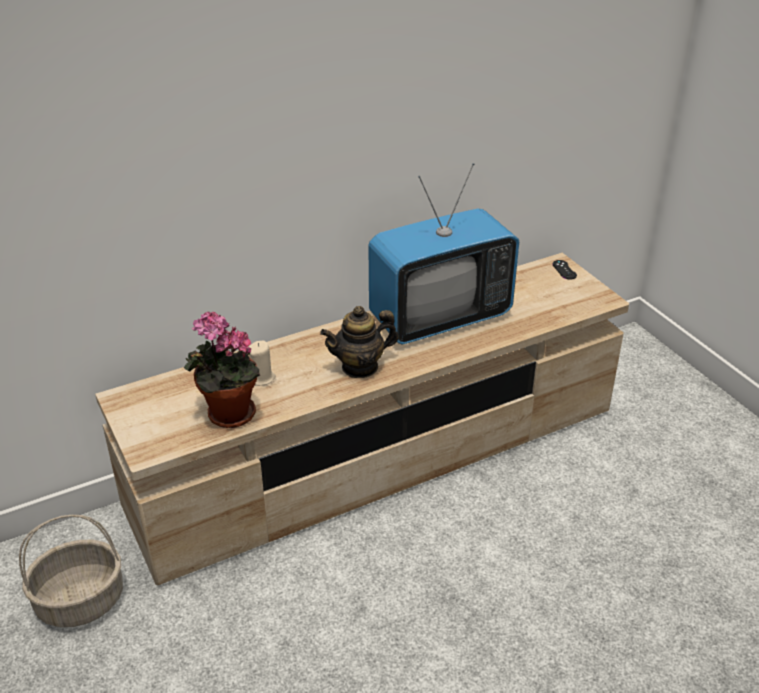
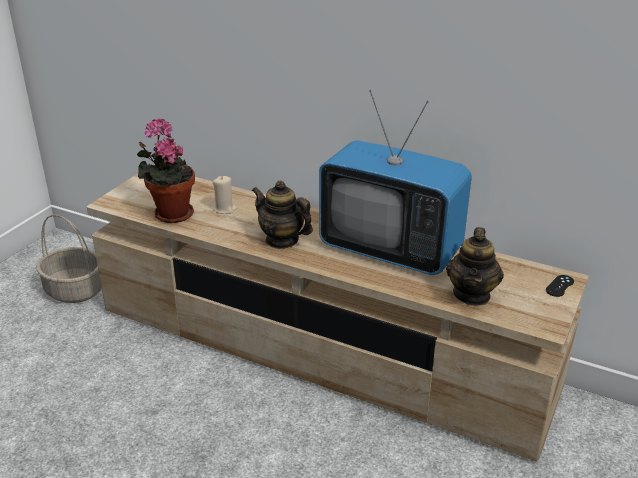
camera: 55 degrees right, 5 degrees down
none -> teapot [446,227,504,306]

